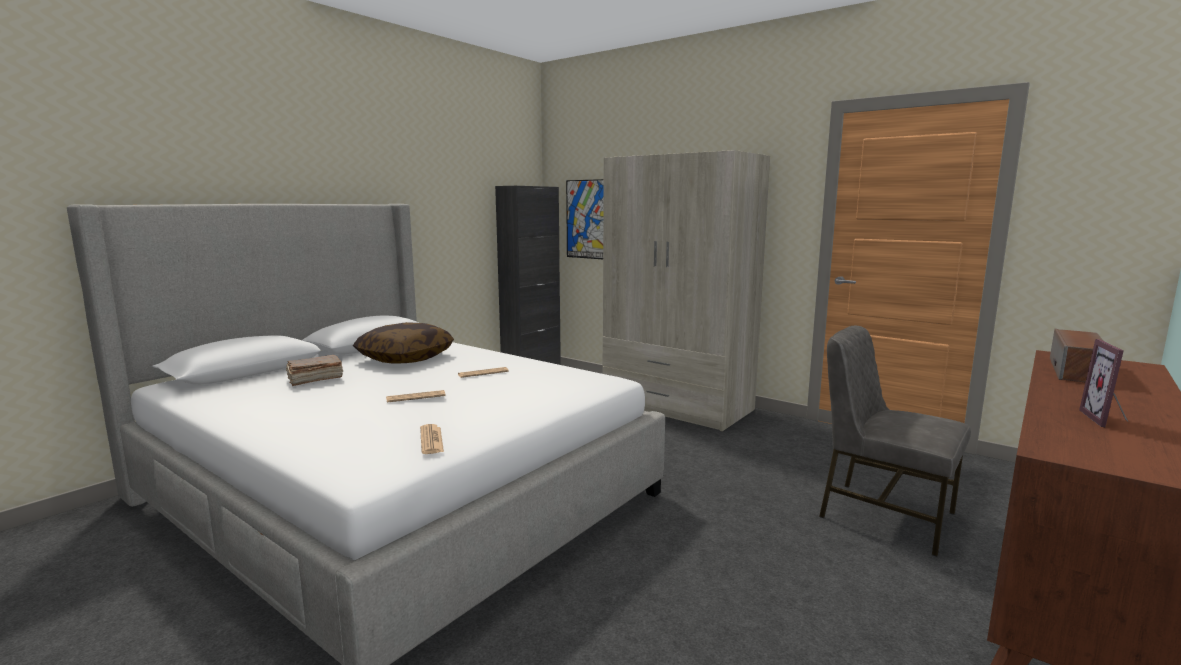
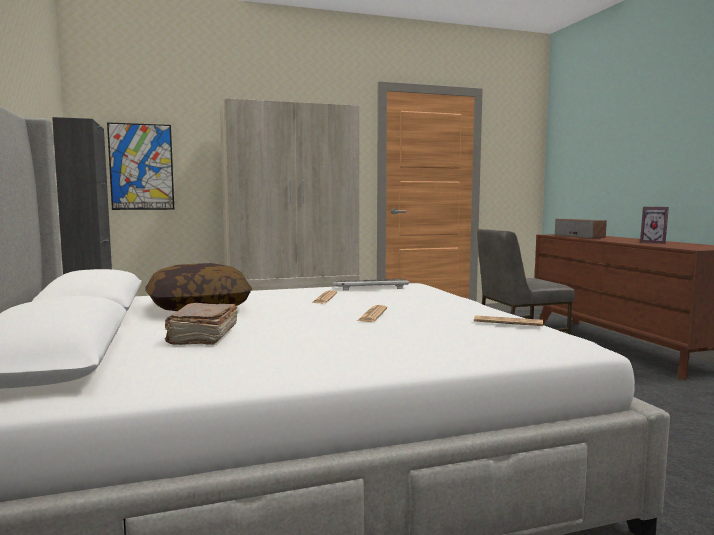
camera: 55 degrees left, 5 degrees down
none -> keyboard [333,279,410,290]

